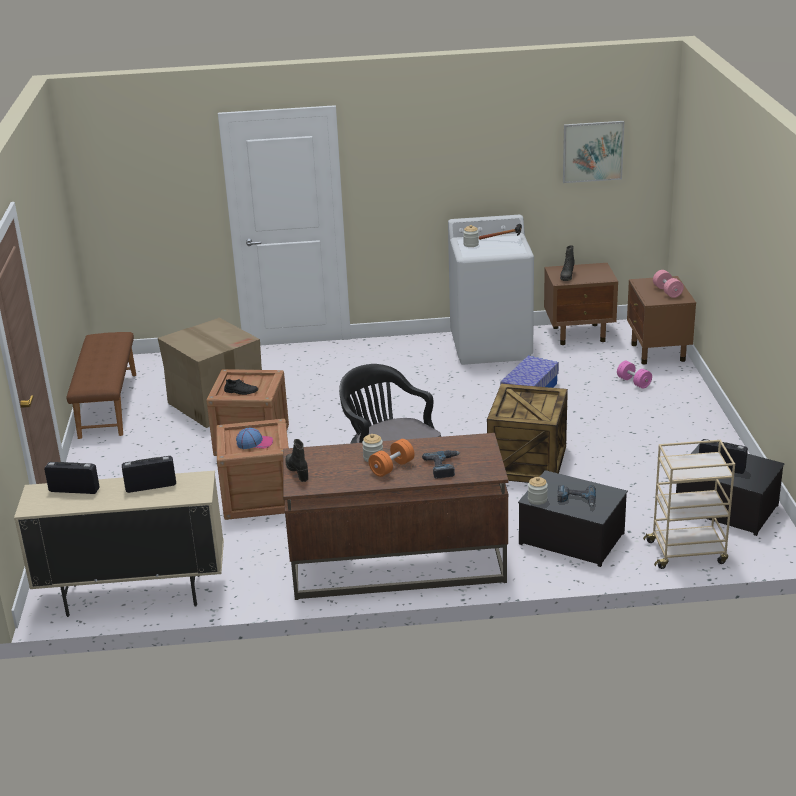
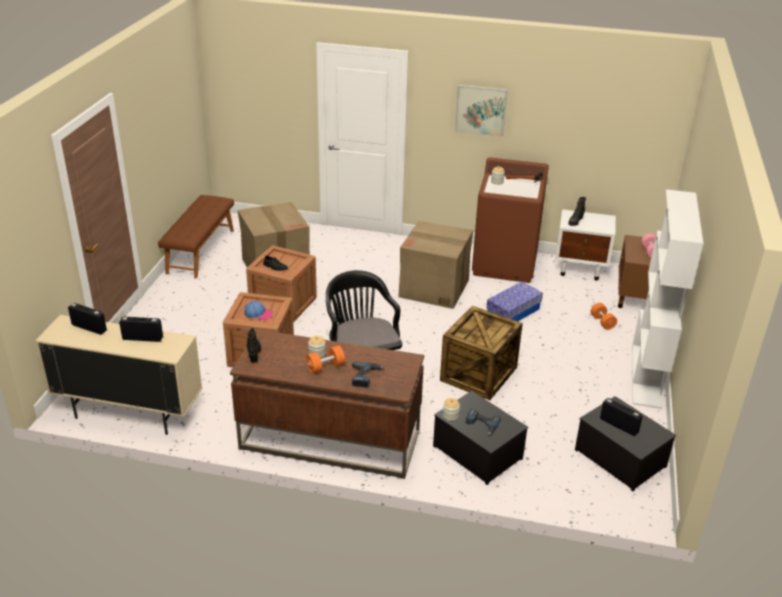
camera: 15 degrees right, 5 degrees up
white washing machine [448,215,534,365] -> brown washing machine [472,157,549,283]
brown nightstand [544,263,618,345] -> white nightstand [555,209,616,280]
picture [563,121,624,183] -> picture moved to [455,85,508,137]
pink dumbbell [617,361,652,389] -> orange dumbbell [591,303,617,330]
beige cart [643,440,735,569] -> none
none -> cardboard box [398,221,473,309]
none -> white bookcase [632,189,703,409]

